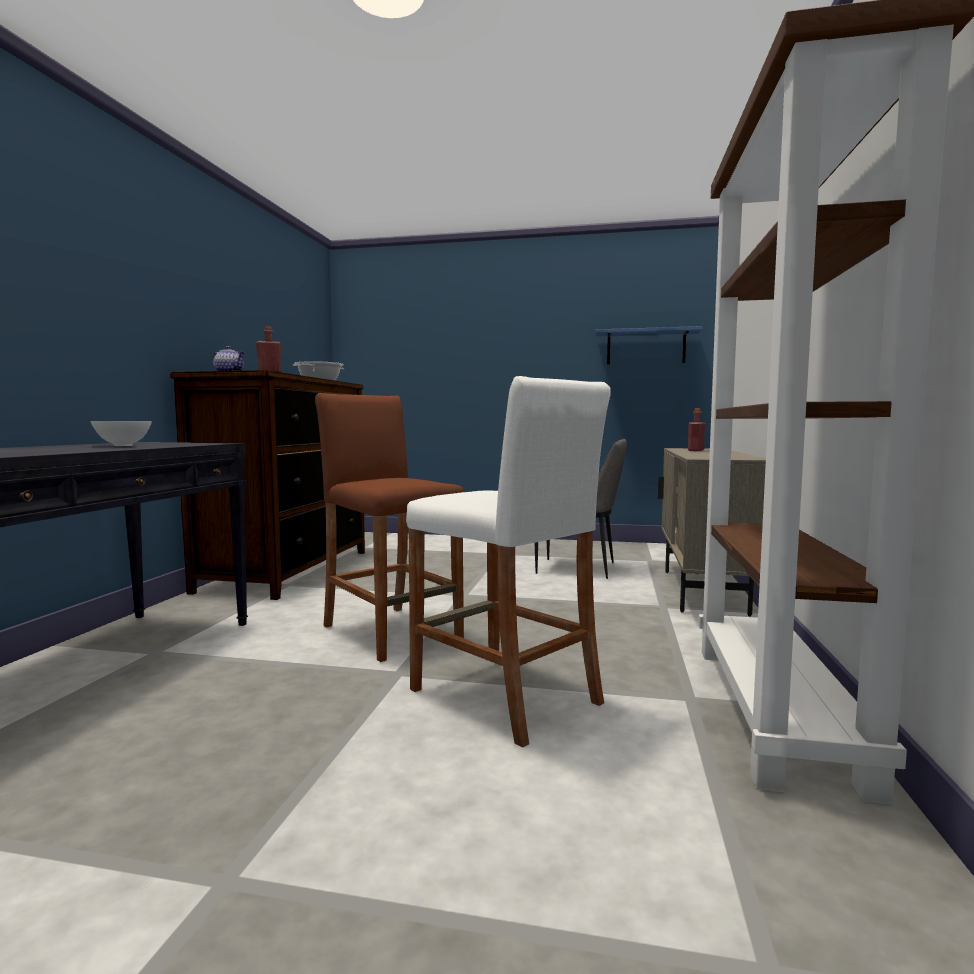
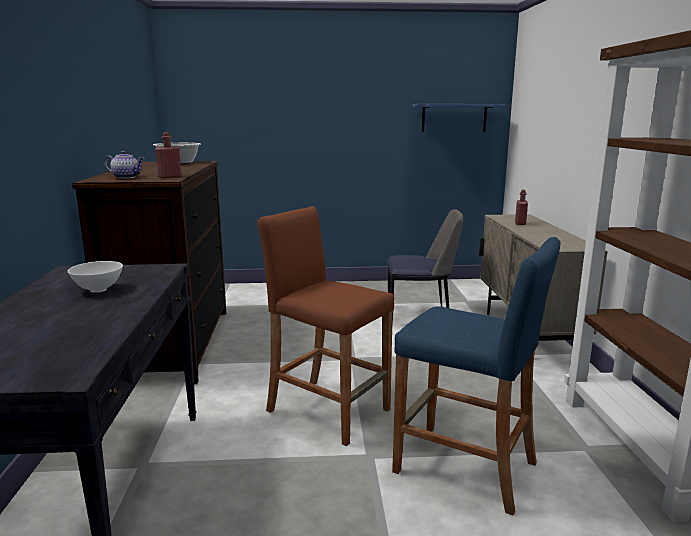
camera: 15 degrees left, 10 degrees up
white stool [406,376,611,748] -> blue stool [392,237,560,516]

